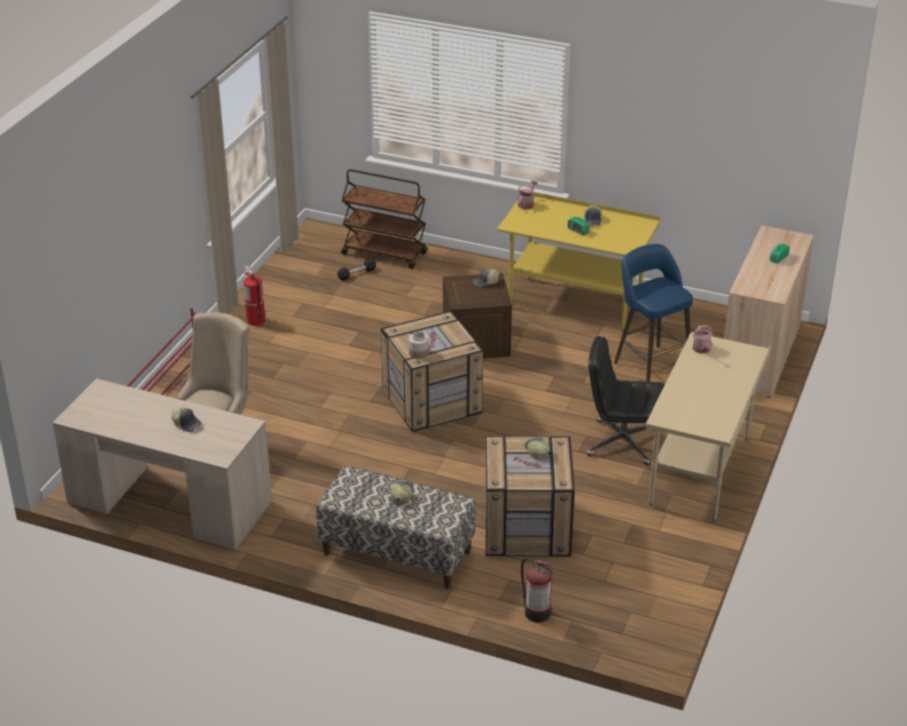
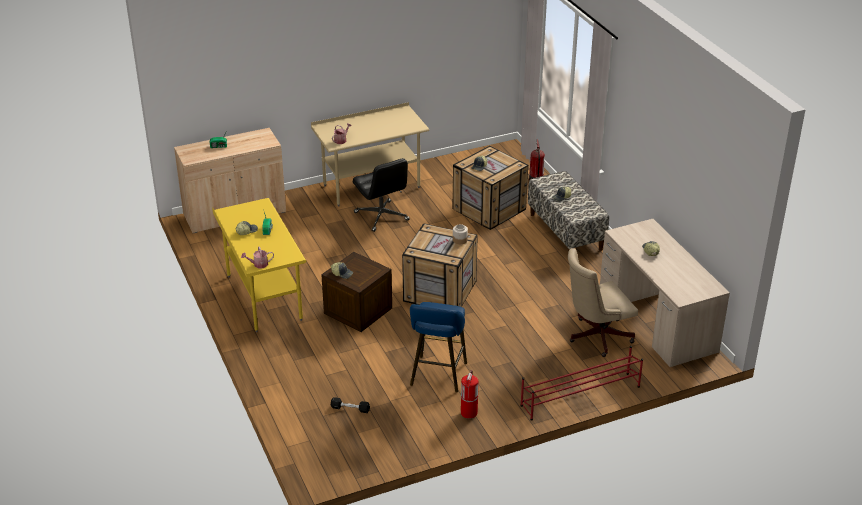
camera: 135 degrees left, 0 degrees up
brown cart [341,169,427,269] -> none
blue stool [614,244,693,382] -> blue stool moved to [410,302,467,393]

